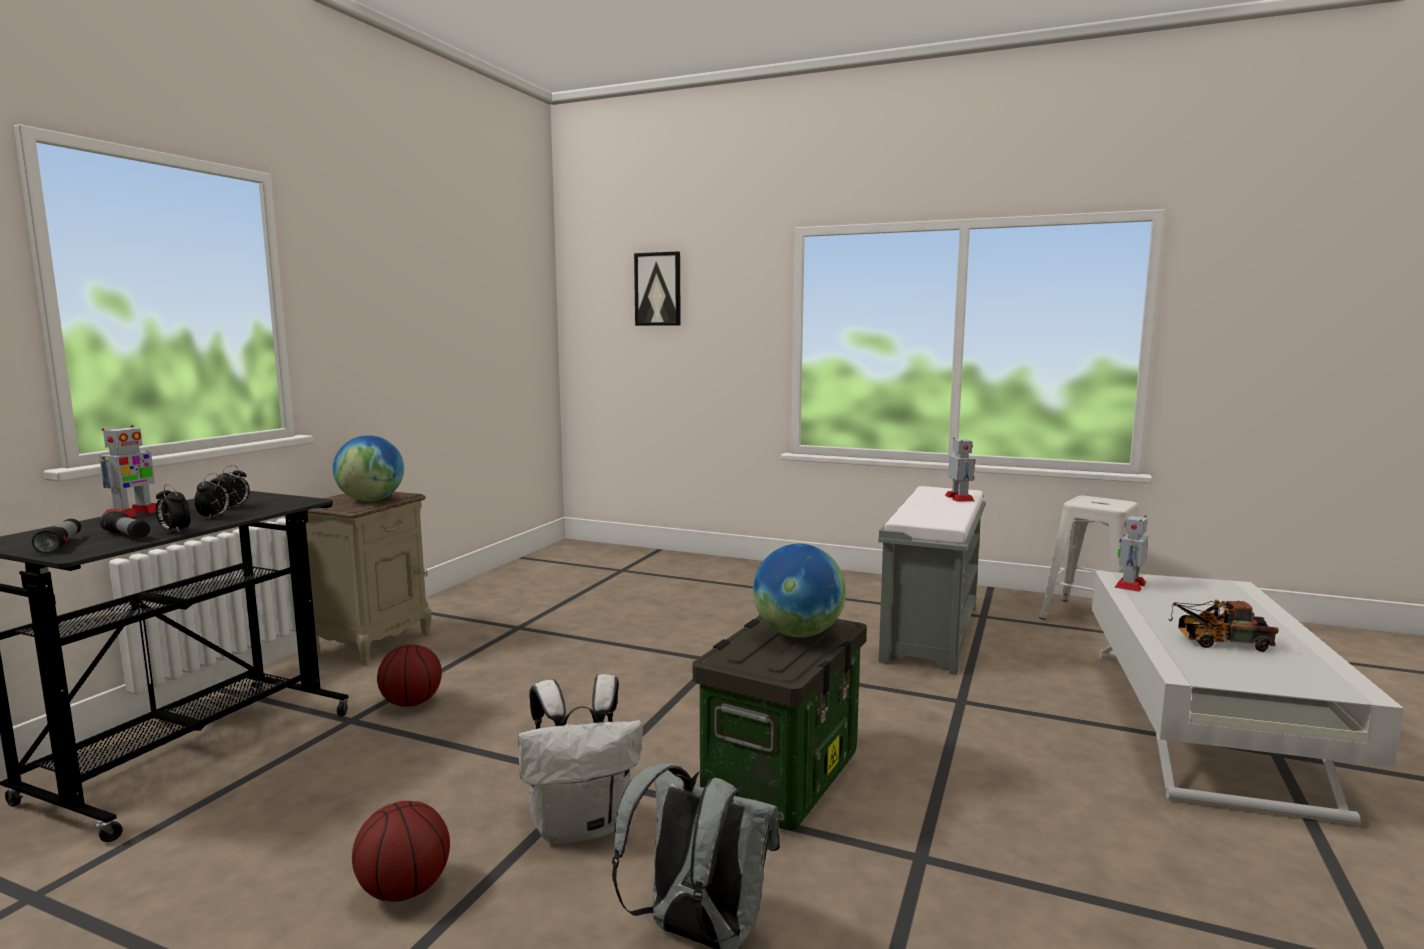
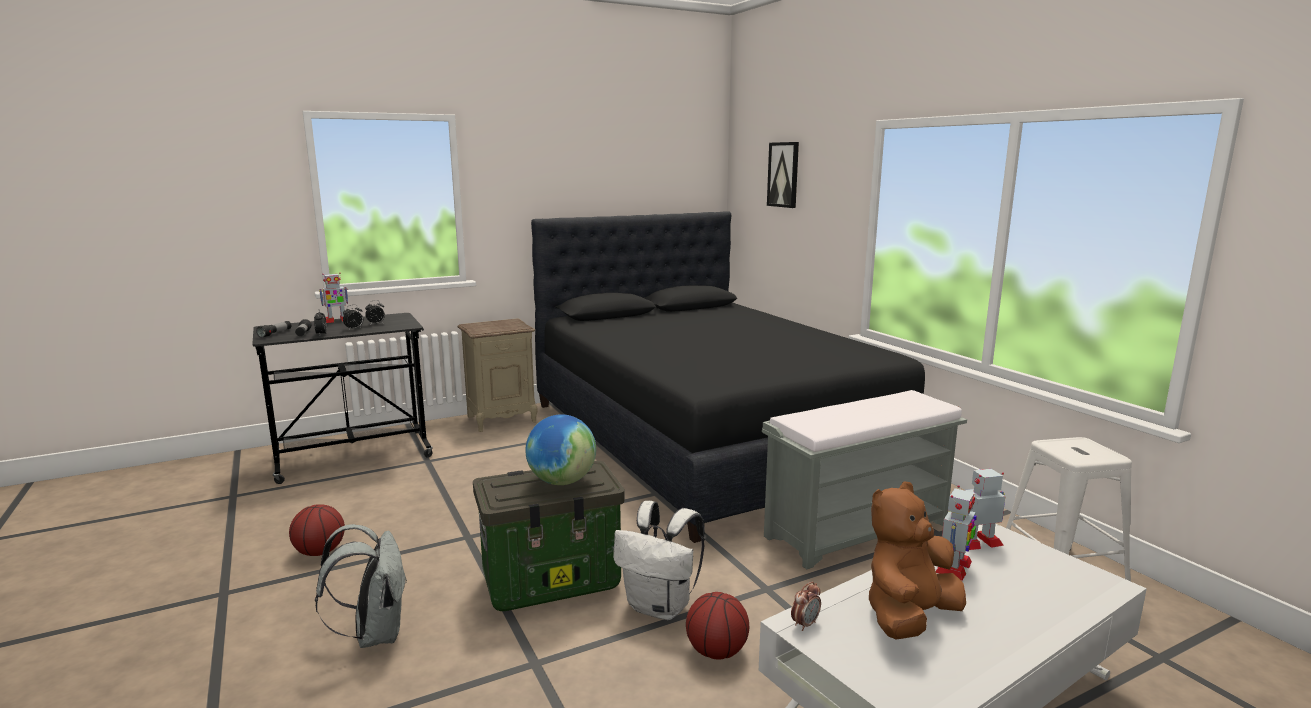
camera: 40 degrees right, 5 degrees up
globe [333,435,404,501] -> none
basketball [377,644,442,707] -> basketball moved to [686,592,749,660]
white backpack [518,674,643,844] -> white backpack moved to [613,501,705,620]
toy robot [945,438,975,501] -> toy robot moved to [936,485,977,581]
toy truck [1169,600,1279,652] -> brown plush toy [869,481,966,640]
none -> black bed [531,211,925,543]
none -> alarm clock [791,582,821,631]

